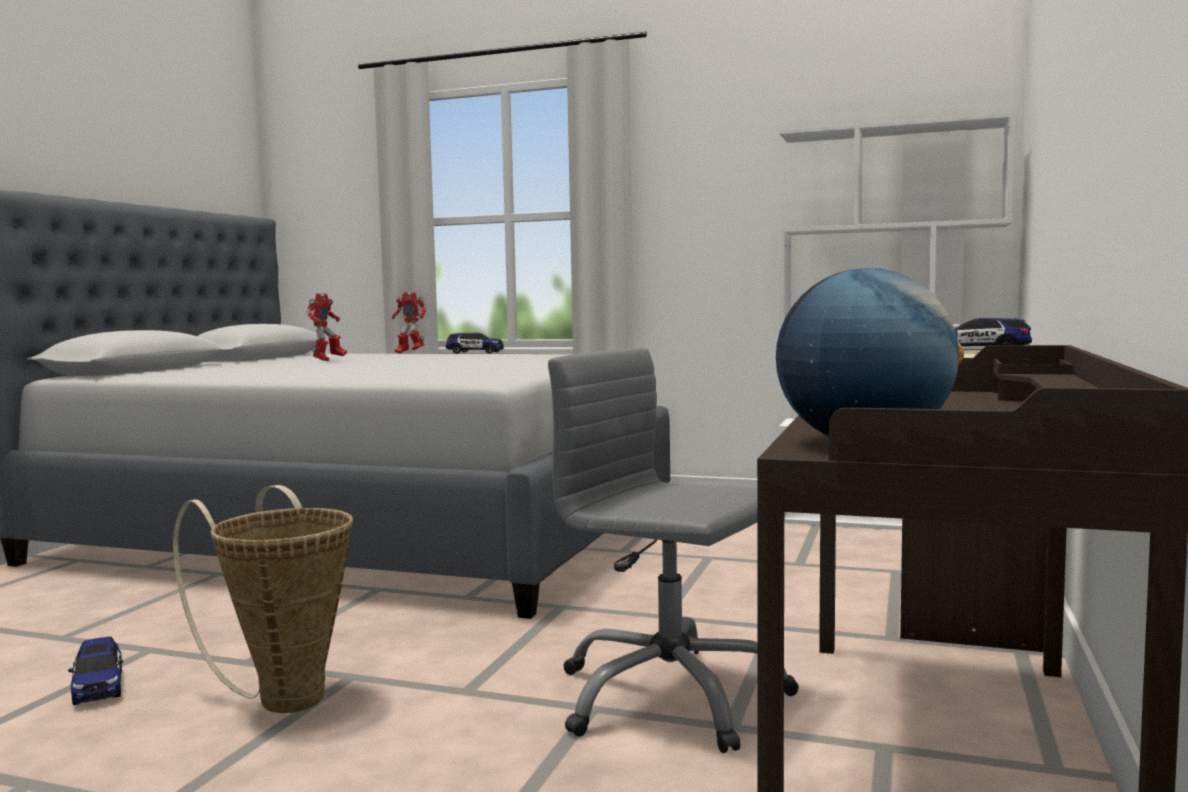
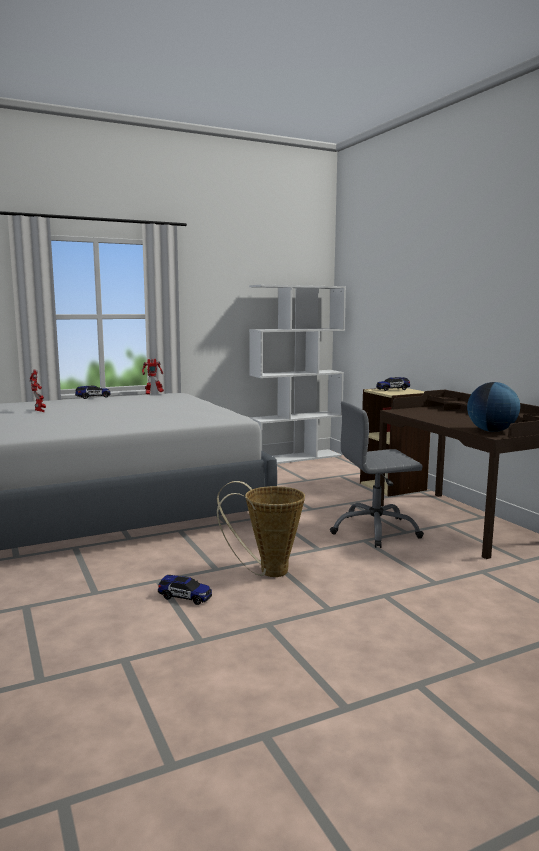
camera: 45 degrees left, 5 degrees up
toy robot [392,292,426,353] -> toy robot moved to [142,359,164,395]

